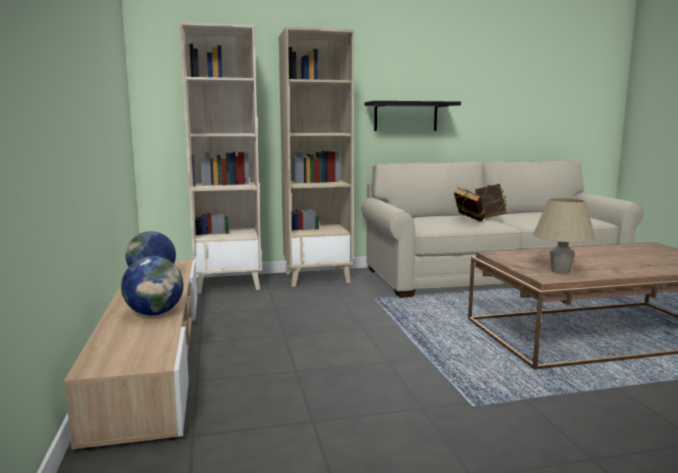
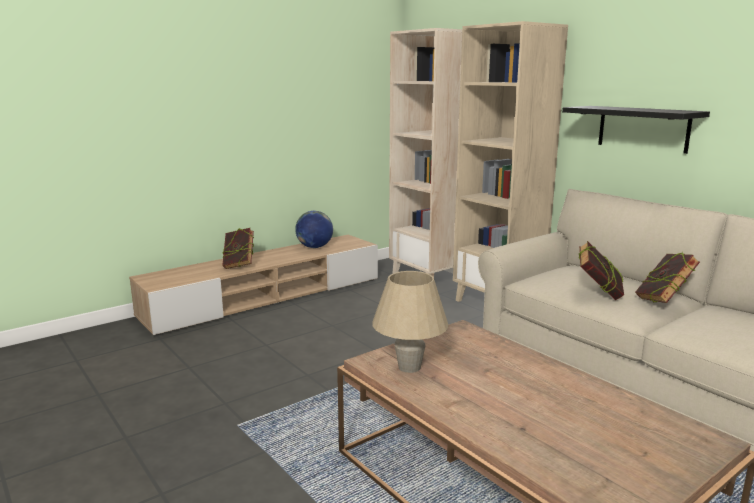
camera: 65 degrees right, 5 degrees up
globe [121,256,183,315] -> book [222,228,254,269]

